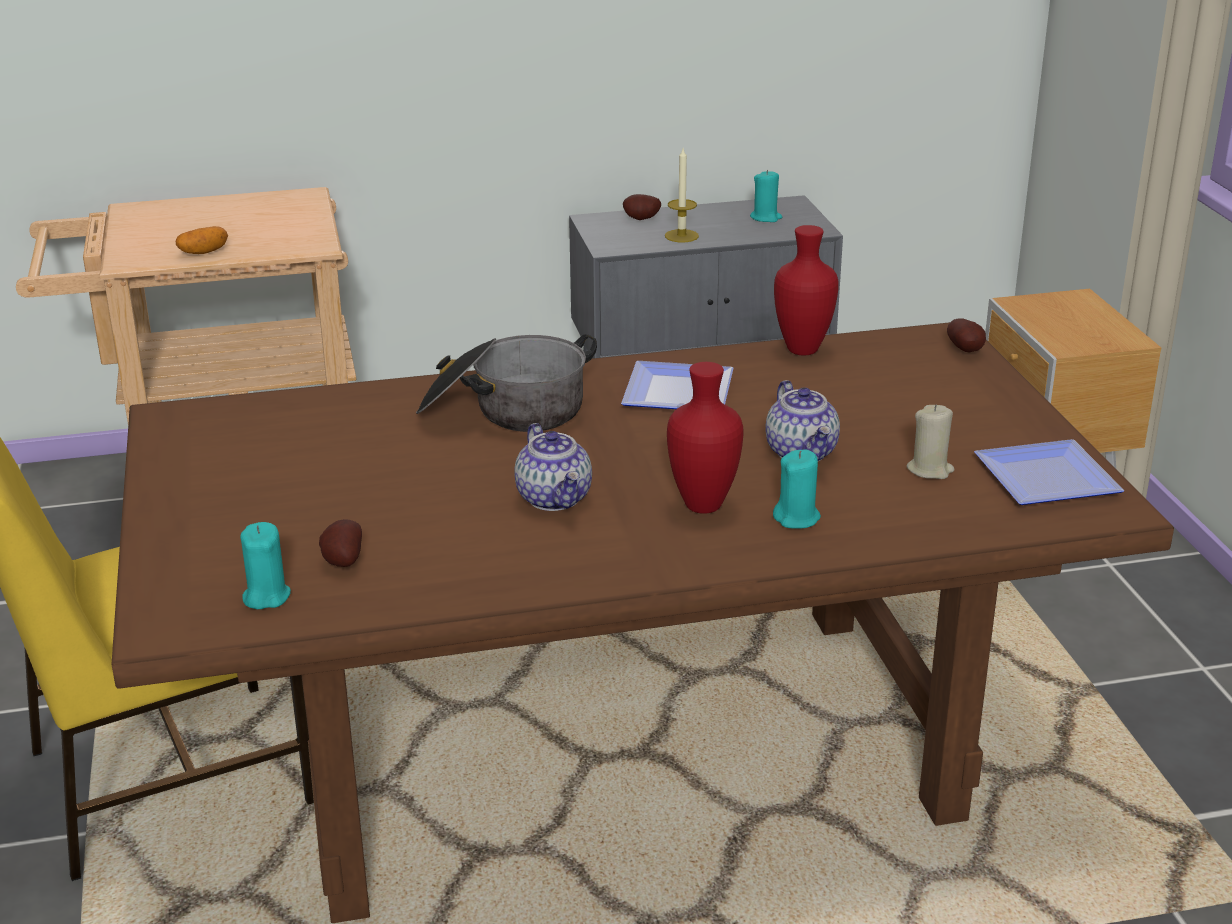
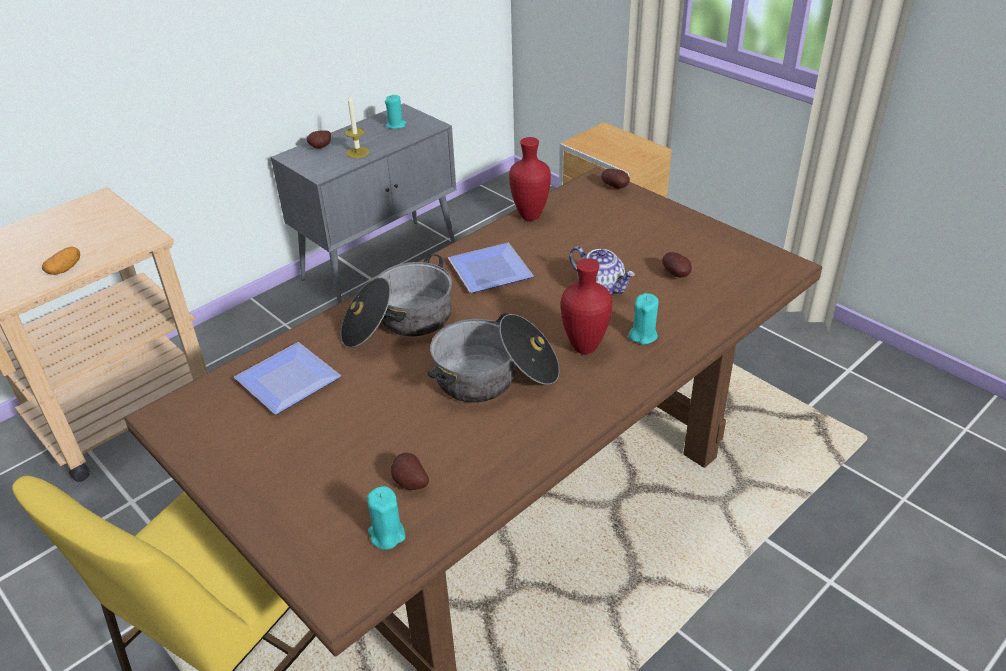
camera: 30 degrees left, 10 degrees up
teapot [514,423,592,511] -> cooking pot [428,313,559,403]
beige candle [907,405,954,479] -> potato [662,252,692,277]
plate [974,439,1125,505] -> plate moved to [234,342,341,414]

